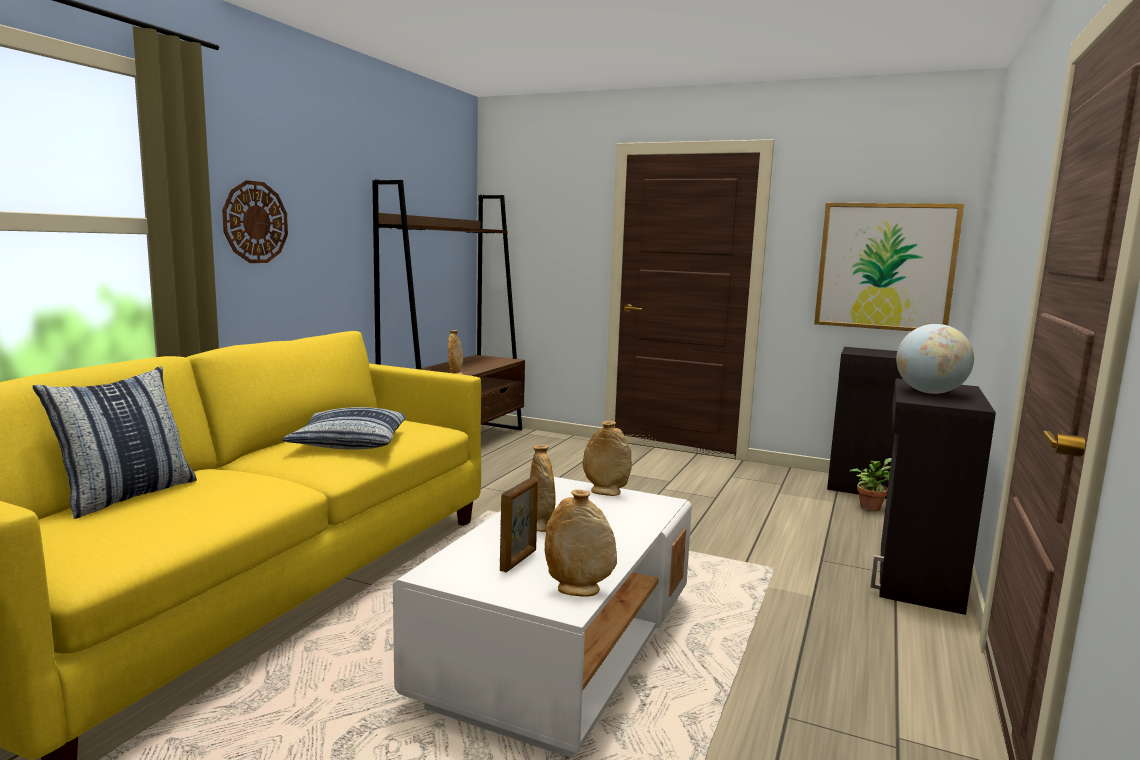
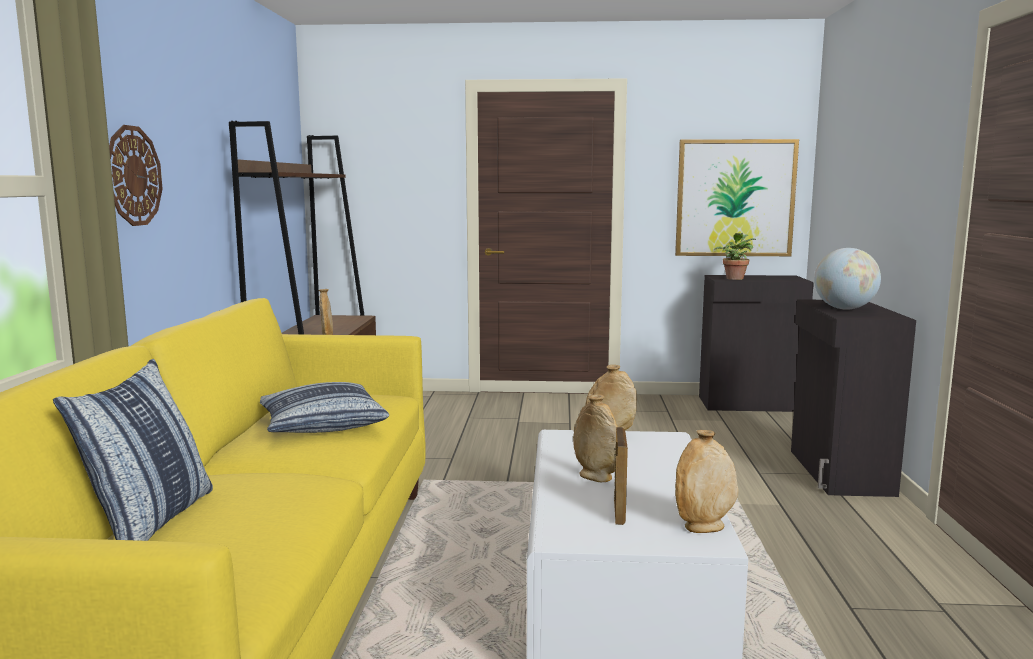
camera: 20 degrees left, 0 degrees up
potted plant [850,458,891,511] -> potted plant moved to [714,233,756,280]

